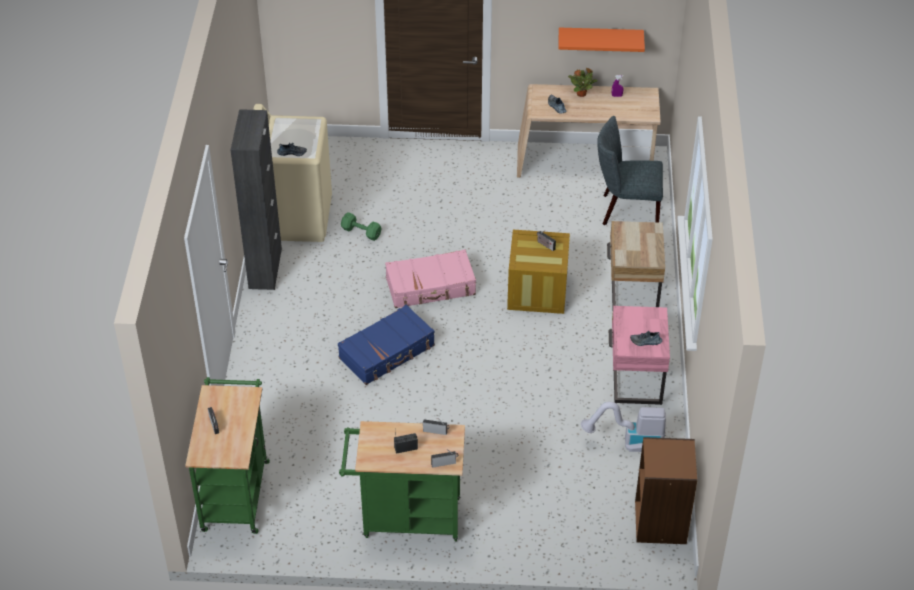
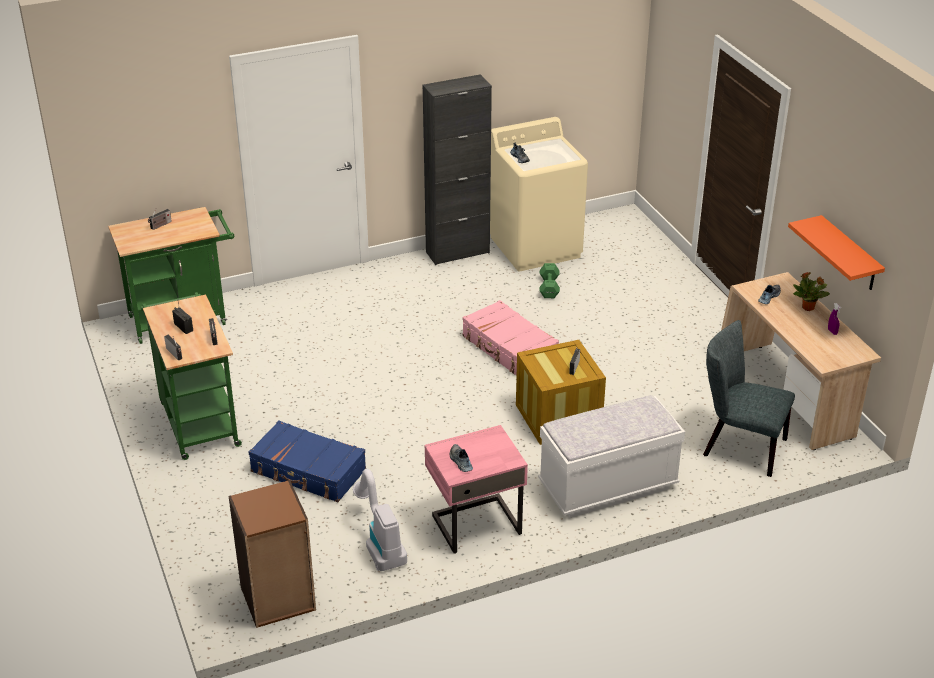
camera: 65 degrees right, 10 degrees down
blue suitcase [338,305,435,385] -> blue suitcase moved to [248,420,366,502]
grey chair [597,116,663,225] -> grey chair turned 45 degrees counterclockwise [703,320,795,477]
beige nightstand [607,221,665,307] -> white bench [538,395,685,518]

